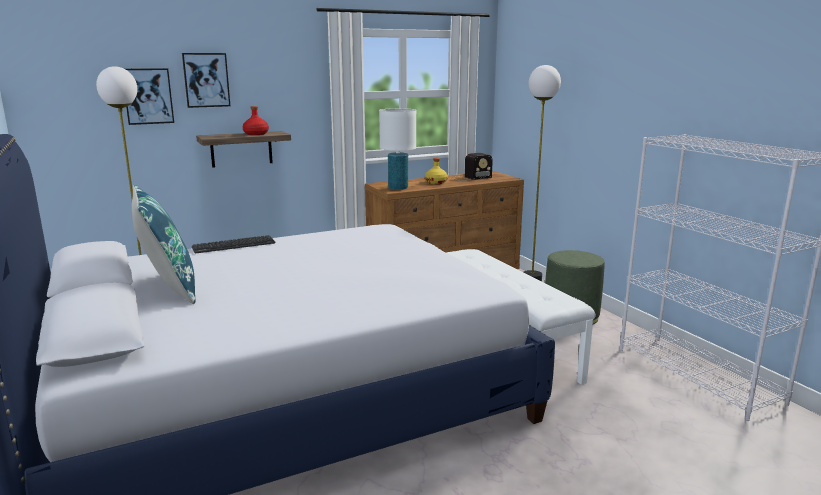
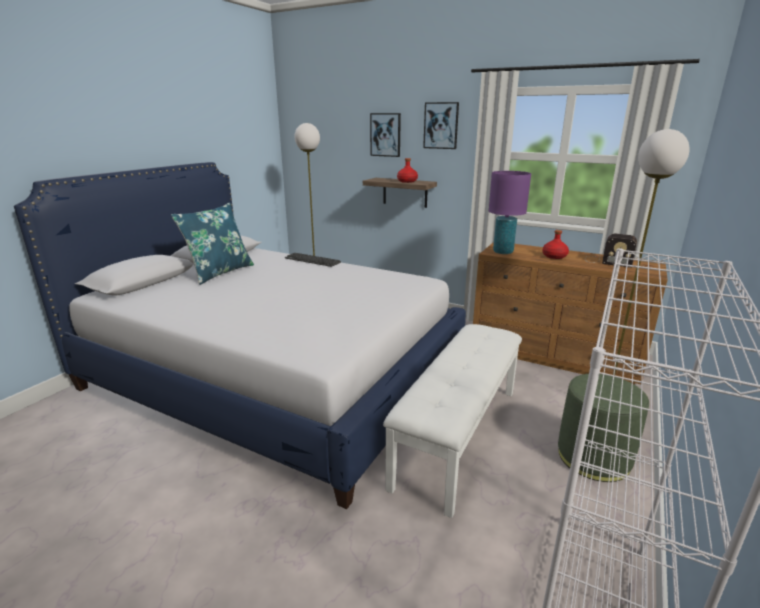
camera: 55 degrees right, 5 degrees up
picture [126,68,174,125] -> picture moved to [423,102,459,149]
white table lamp [379,108,416,190] -> purple table lamp [489,171,531,254]
yellow bottle [425,158,448,184] -> red bottle [542,230,569,259]

